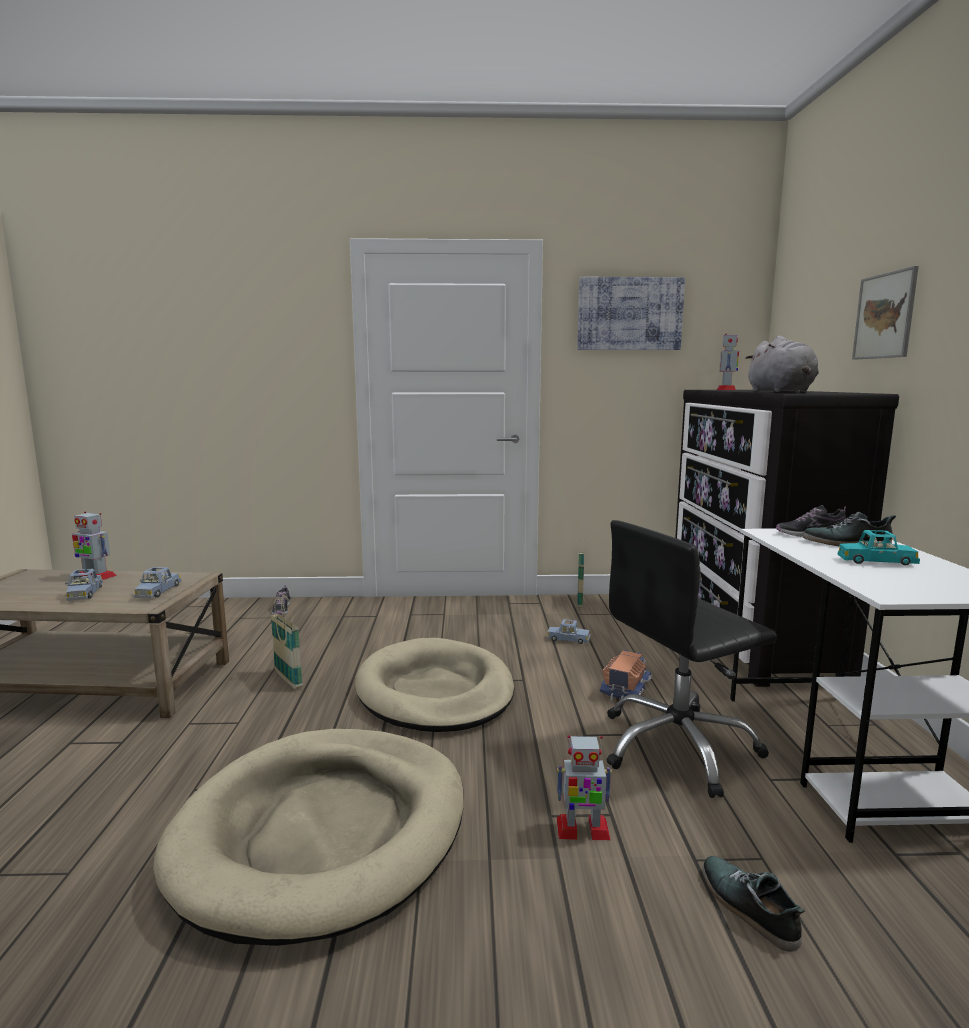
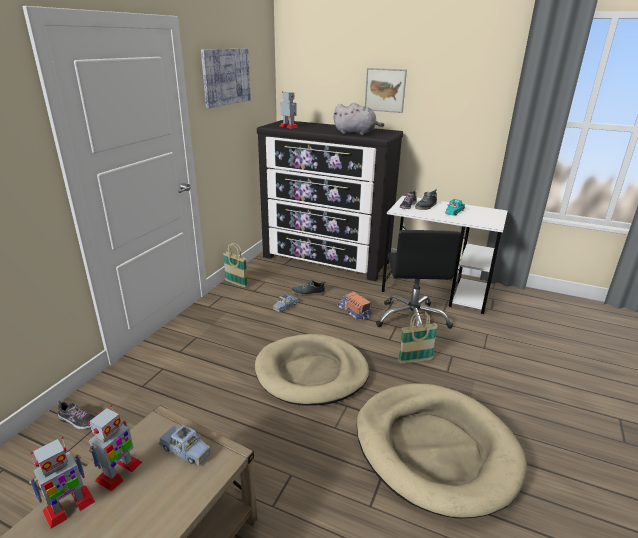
camera: 65 degrees left, 15 degrees up
blue toy car [65,569,103,601] -> none
basket [270,595,303,689] -> basket moved to [398,311,438,363]
toy robot [557,735,612,840] -> toy robot moved to [88,405,142,491]
shoe [702,856,805,952] -> shoe moved to [291,280,326,296]

